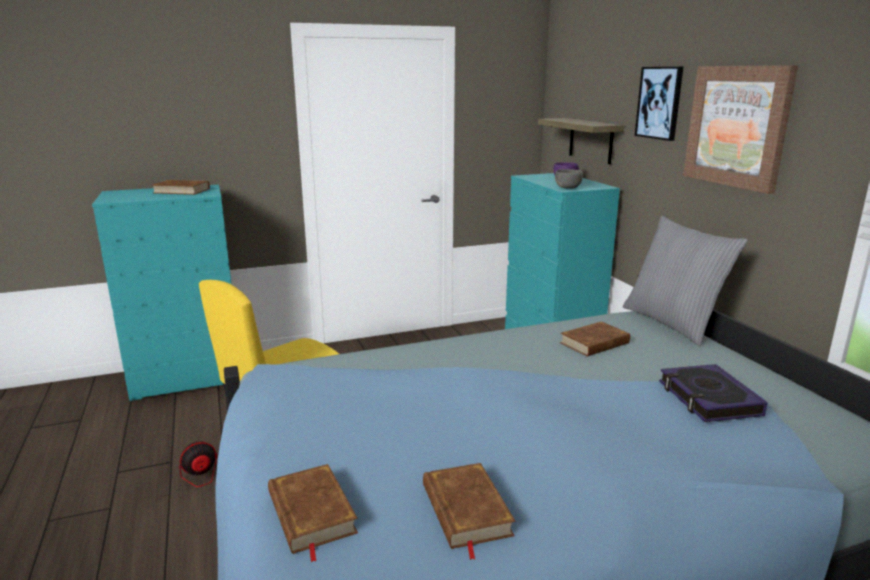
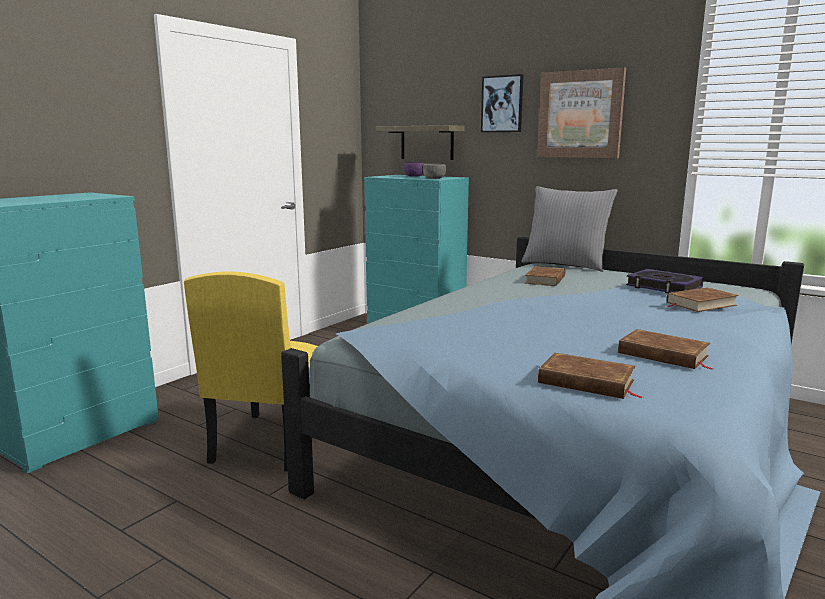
camera: 35 degrees left, 5 degrees down
brown book [153,180,210,195] -> brown book moved to [667,287,739,312]
fan [153,442,217,533] -> none

